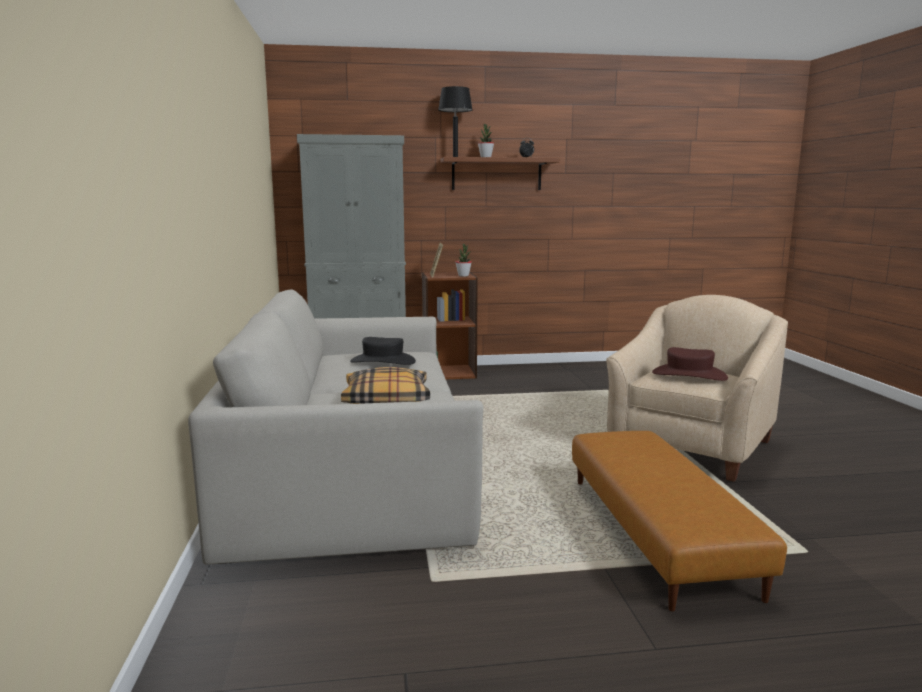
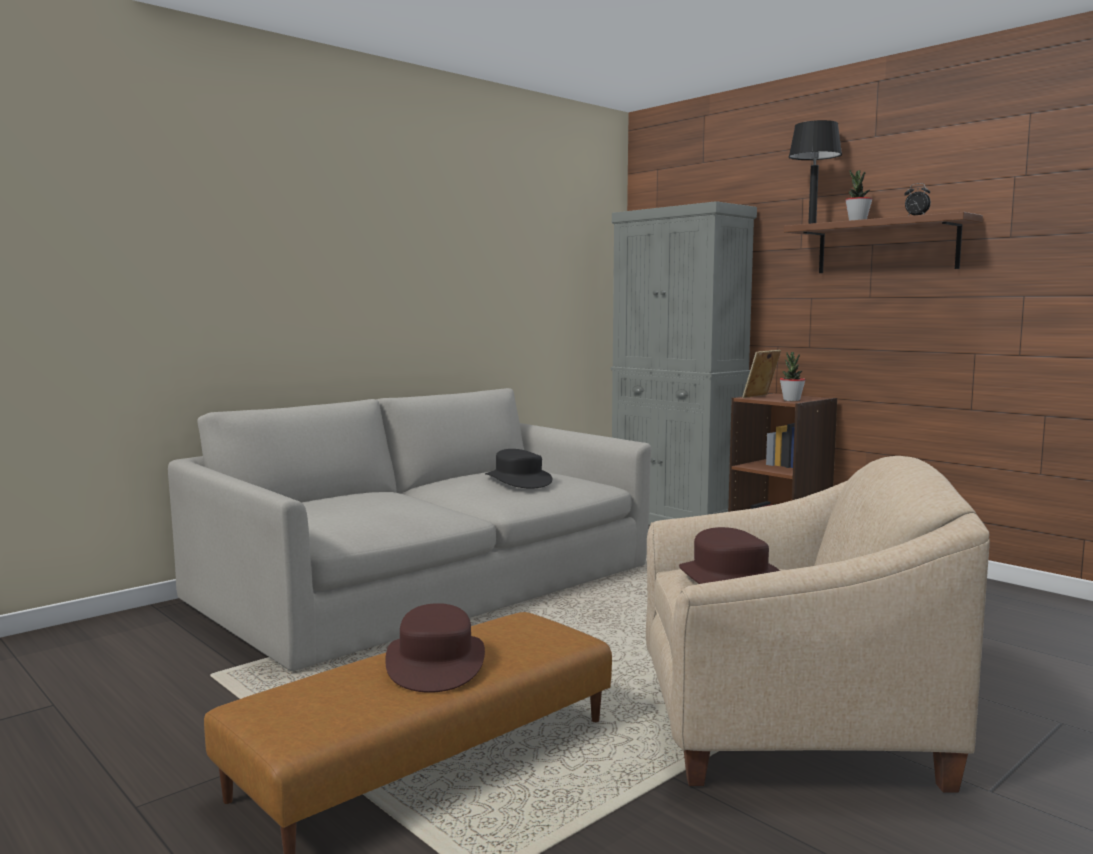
camera: 55 degrees right, 5 degrees down
pillow [341,367,430,404] -> none
none -> brown hat [385,603,485,693]

